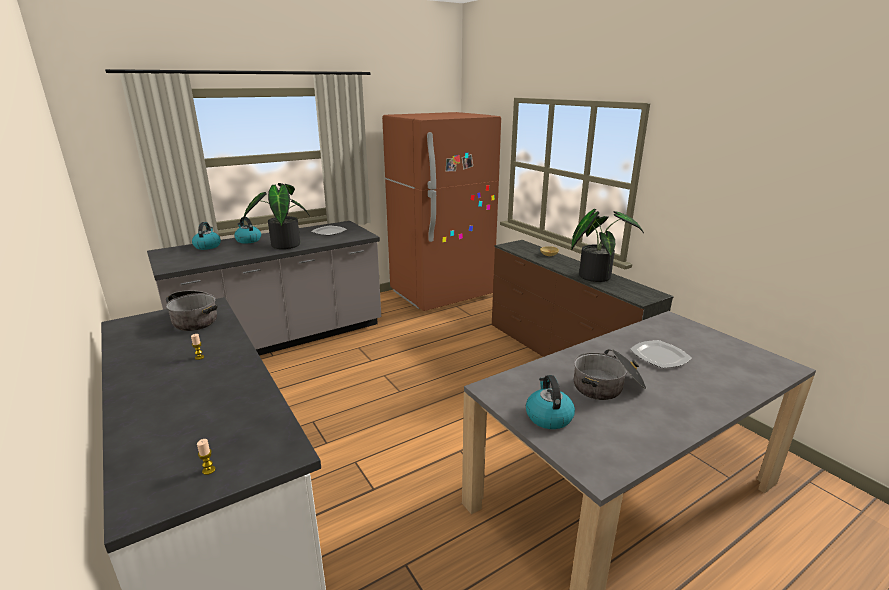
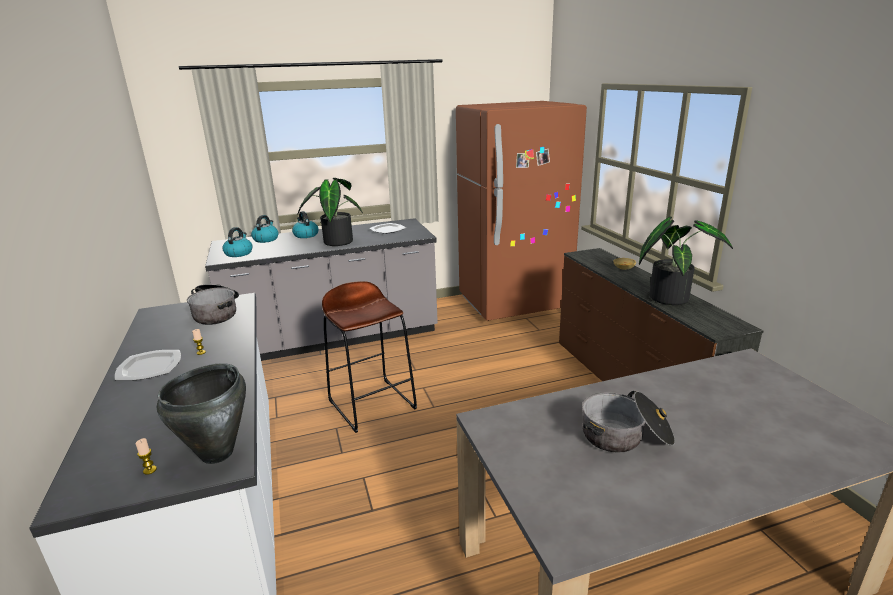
camera: 15 degrees right, 0 degrees up
kettle [526,375,575,429] -> kettle moved to [222,227,253,257]
plate [630,340,692,368] -> plate moved to [115,350,181,381]
none -> black cooking pot [157,363,246,464]
none -> brown stool [322,281,417,433]

